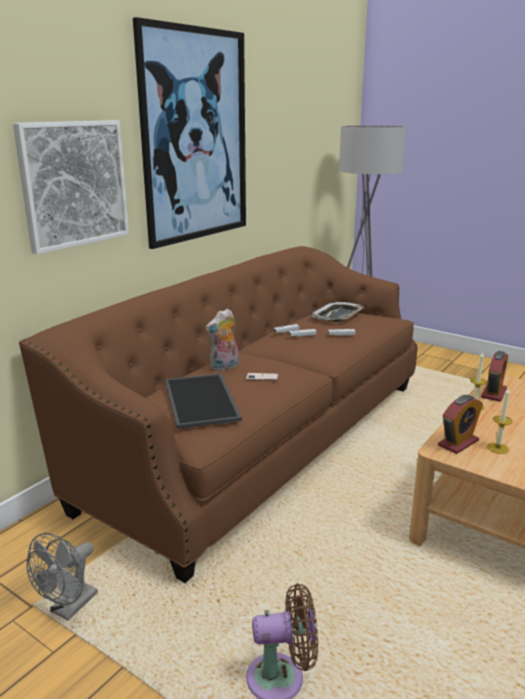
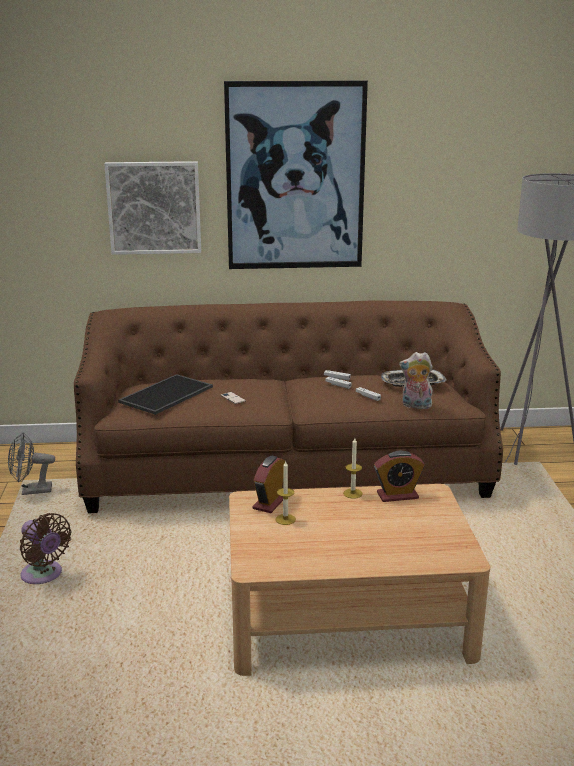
camera: 50 degrees right, 0 degrees up
plush toy [205,308,239,371] -> plush toy moved to [399,352,433,409]
alarm clock [438,395,483,454] -> alarm clock turned 105 degrees clockwise [253,456,285,513]

